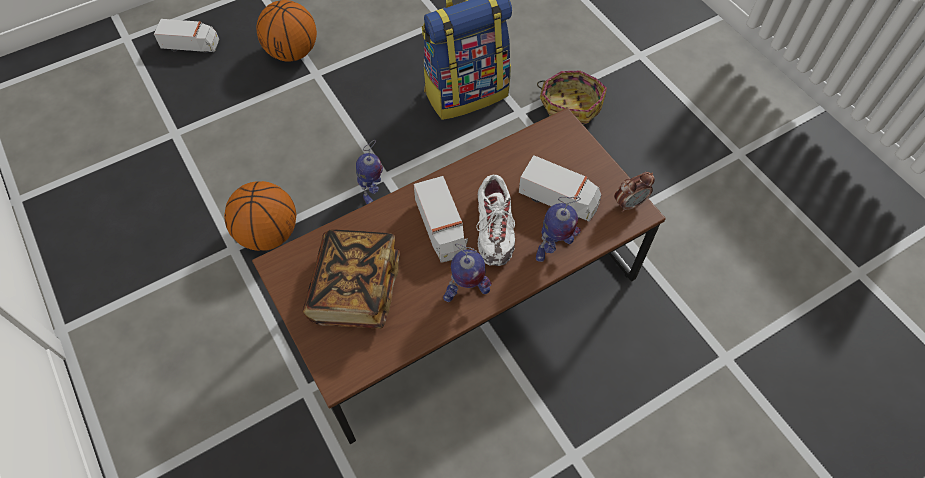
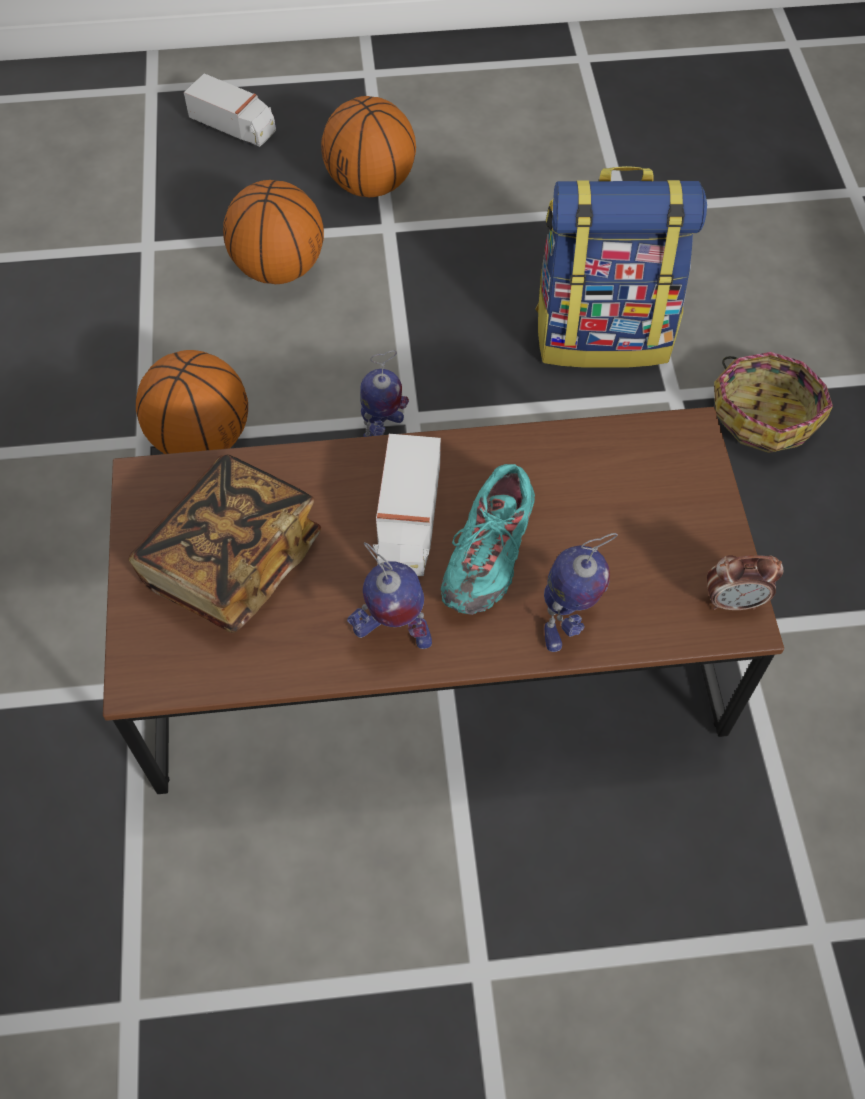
camera: 25 degrees right, 0 degrees up
white shoe [476,175,515,266] -> turquoise shoe [441,464,535,615]
toy truck [519,155,601,222] -> none
toy robot [536,196,581,262] -> toy robot turned 45 degrees counterclockwise [544,533,618,652]
none -> basketball [223,180,324,284]

